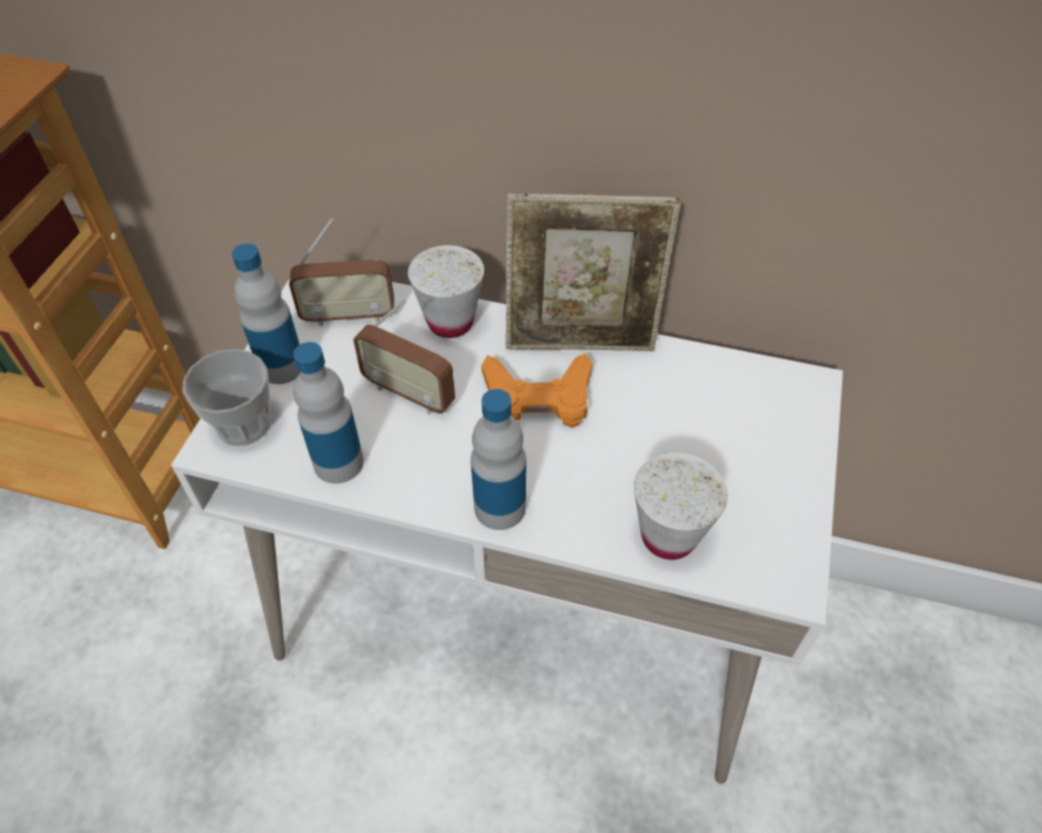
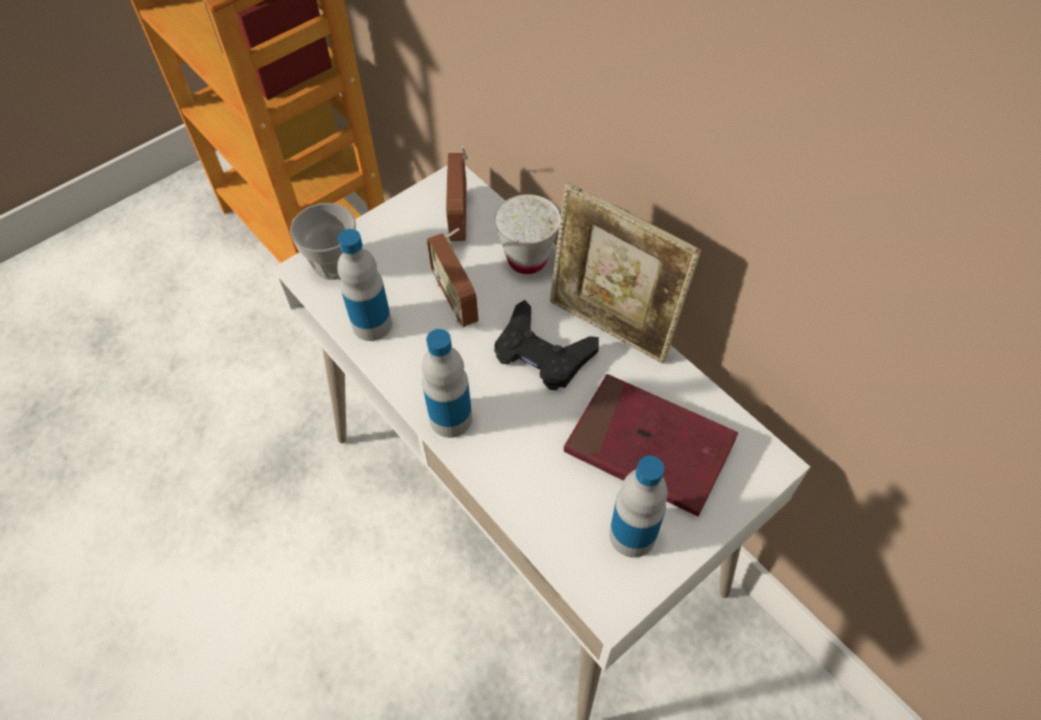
camera: 35 degrees right, 5 degrees up
bottle [232,243,300,384] -> bottle moved to [609,456,668,558]
radio [289,218,394,327] -> radio turned 60 degrees clockwise [446,146,468,241]
orange game controller [481,353,592,428] -> black game controller [494,300,599,391]
white cup [634,453,728,560] -> none
none -> red book [564,374,738,516]

